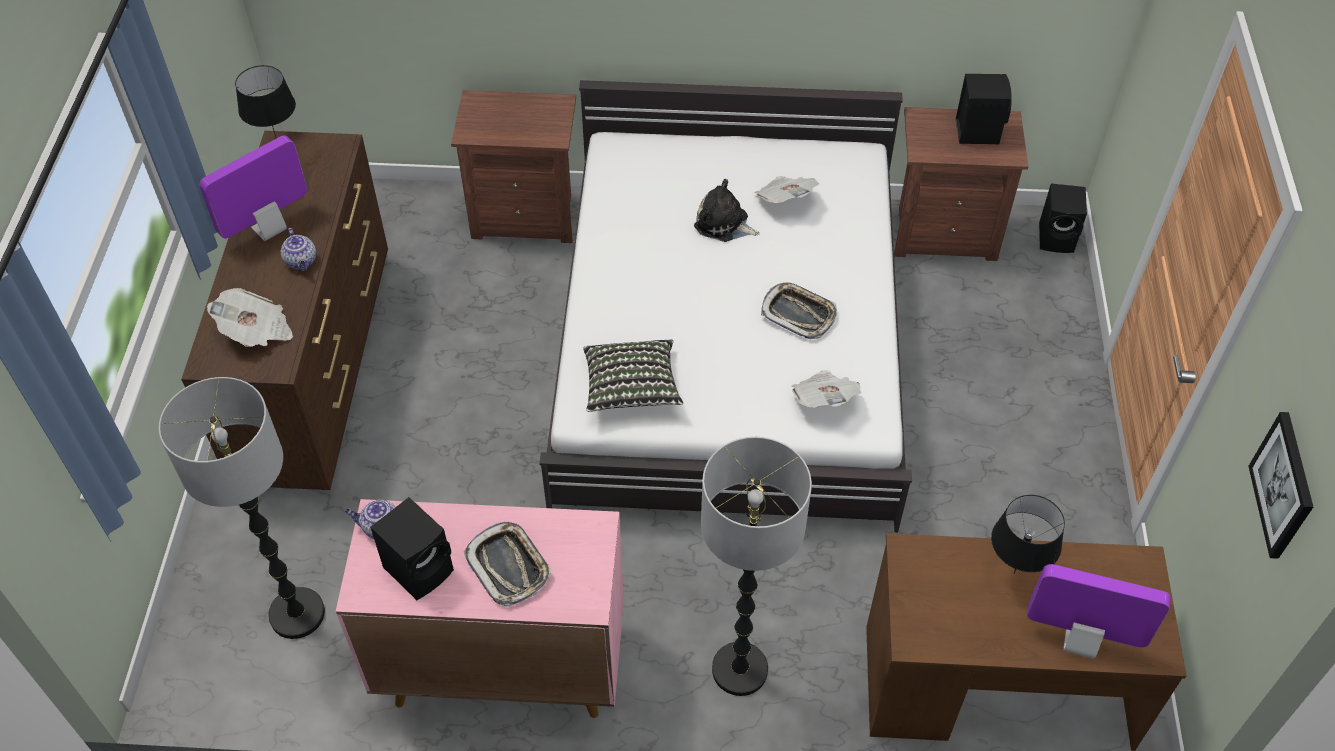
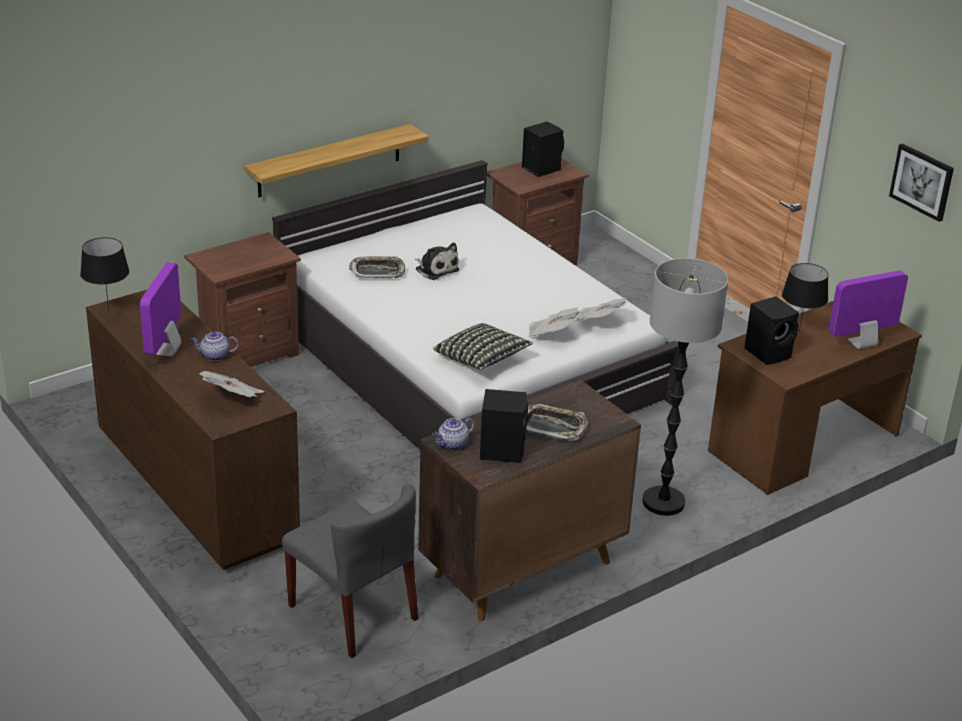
camera: 40 degrees left, 20 degrees down
floor lamp [158,377,325,639] -> grey chair [282,484,419,658]
teapot [281,228,316,271] -> teapot turned 150 degrees clockwise [191,332,239,361]
pink cabinet [336,499,624,718] -> brown cabinet [418,380,641,621]
plush toy [694,179,760,242] -> plush toy turned 120 degrees counterclockwise [415,242,460,280]
newspaper [754,176,820,203] -> newspaper moved to [528,308,581,337]
tray [761,282,837,339] -> tray moved to [349,256,405,278]
black speaker [1039,184,1087,253] -> black speaker moved to [744,296,799,365]
none -> shelf [244,124,429,197]

